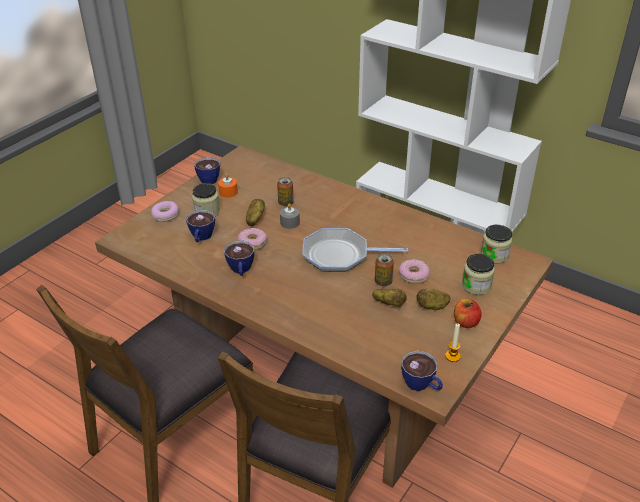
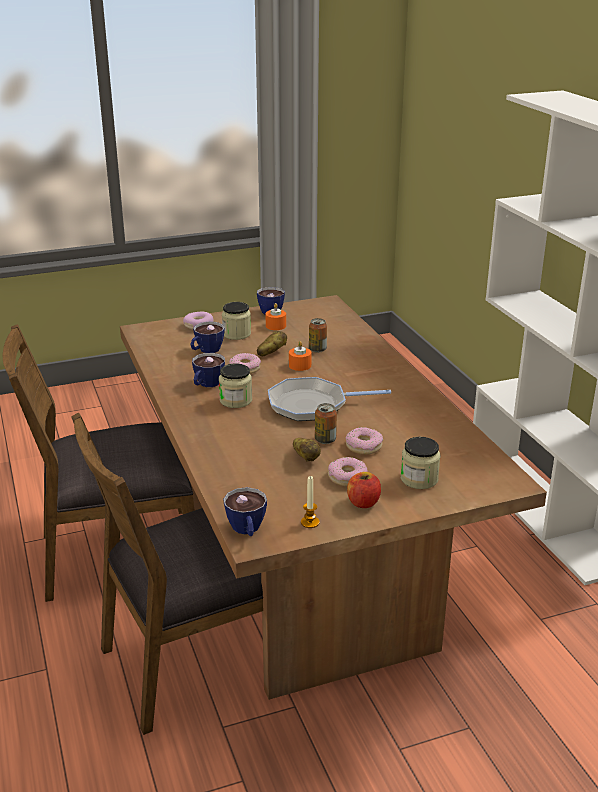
camera: 35 degrees right, 10 degrees down
grey candle [280,204,300,229] -> orange candle [289,341,311,371]
frying pan [302,228,408,272] -> frying pan turned 45 degrees counterclockwise [268,377,391,421]
potato [416,289,450,310] -> donut [328,457,368,486]
jar [481,225,512,264] -> jar moved to [219,363,252,408]

